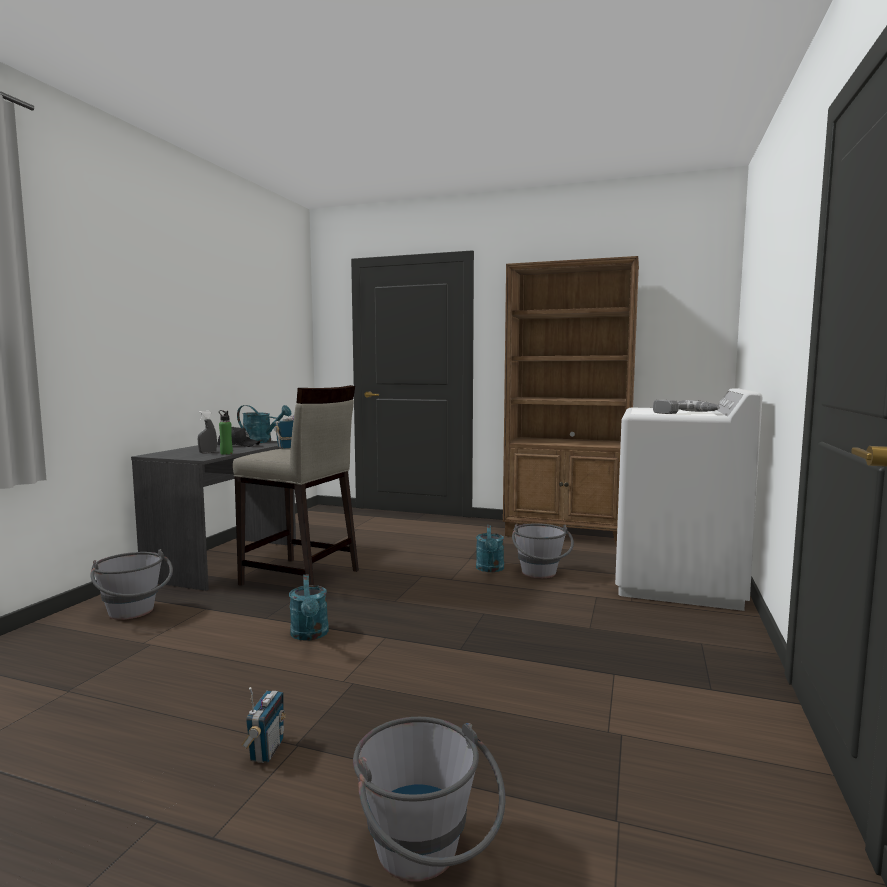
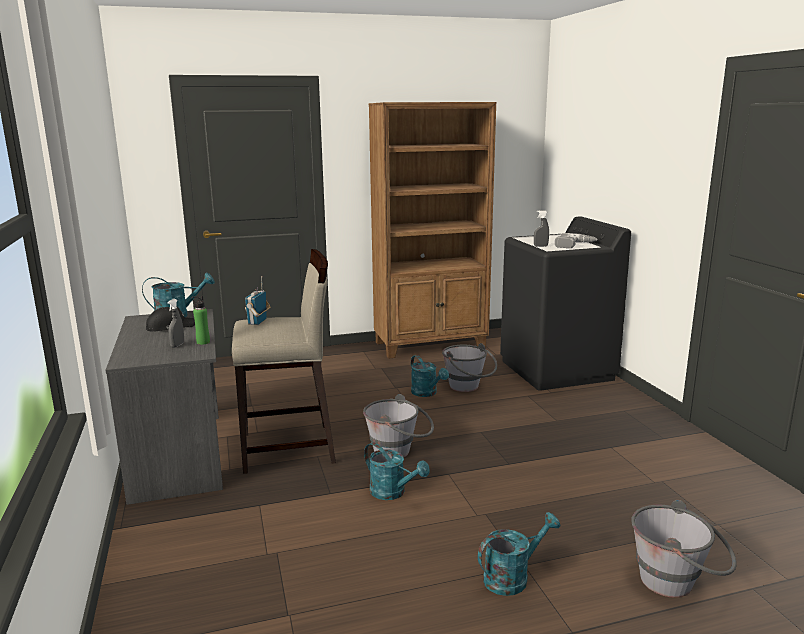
camera: 35 degrees left, 10 degrees up
grey bucket [91,549,173,620] -> grey bucket moved to [363,394,434,457]
radio [241,687,286,763] -> turquoise watering can [478,512,560,596]
white washing machine [615,388,763,611] -> black washing machine [500,216,631,391]
none -> grey spray bottle [534,210,549,247]

